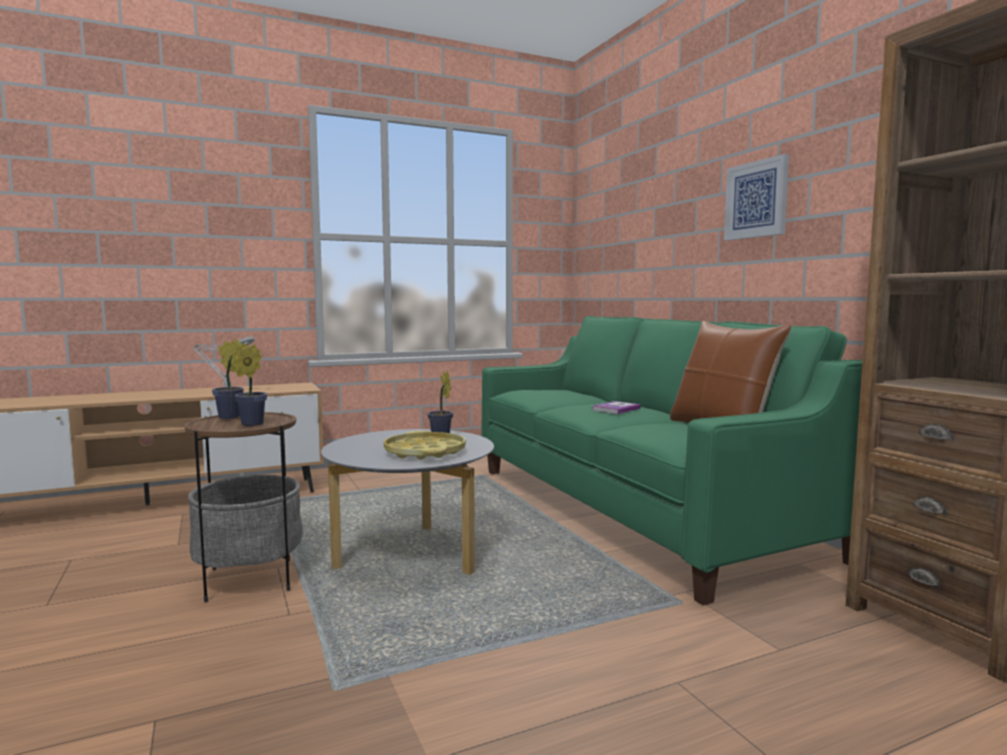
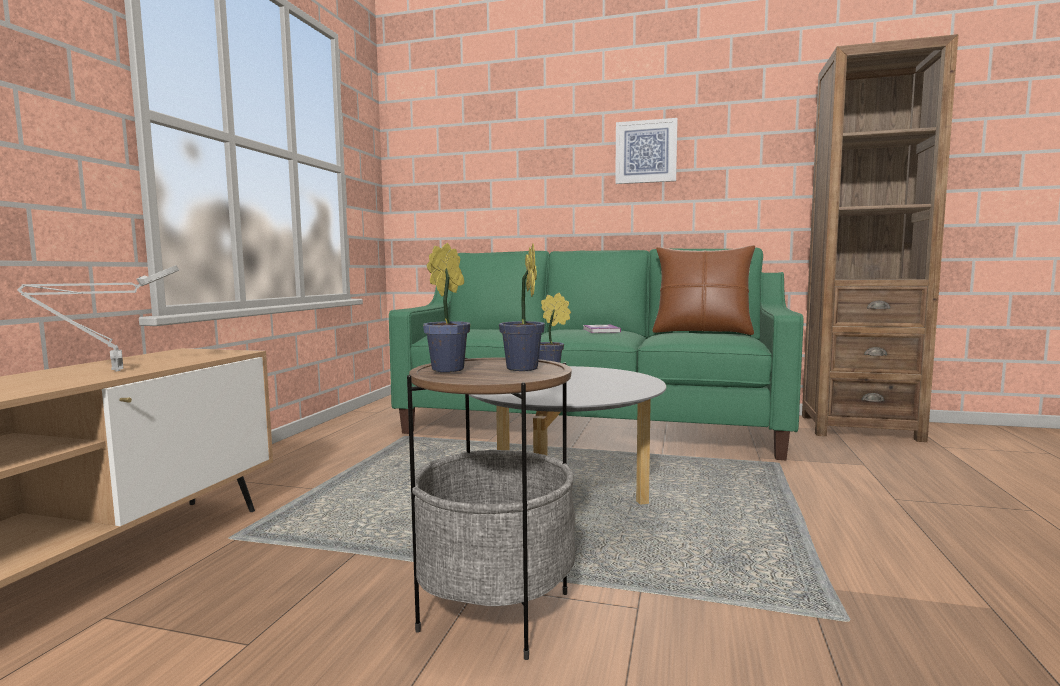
camera: 50 degrees left, 0 degrees up
yellow tray [384,431,466,459] -> none

